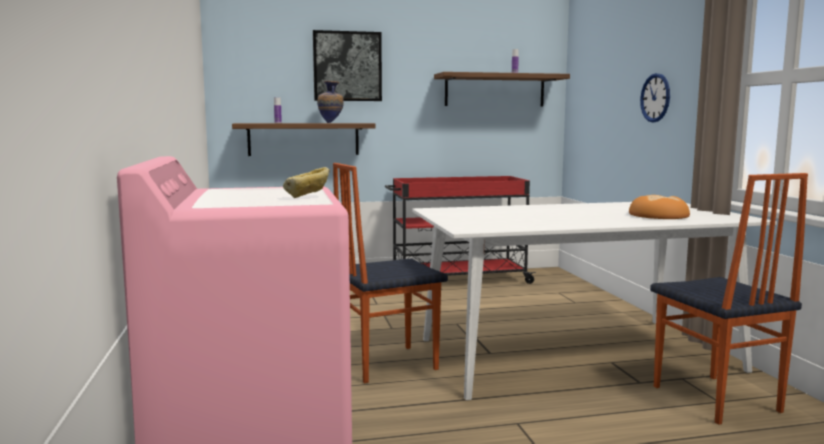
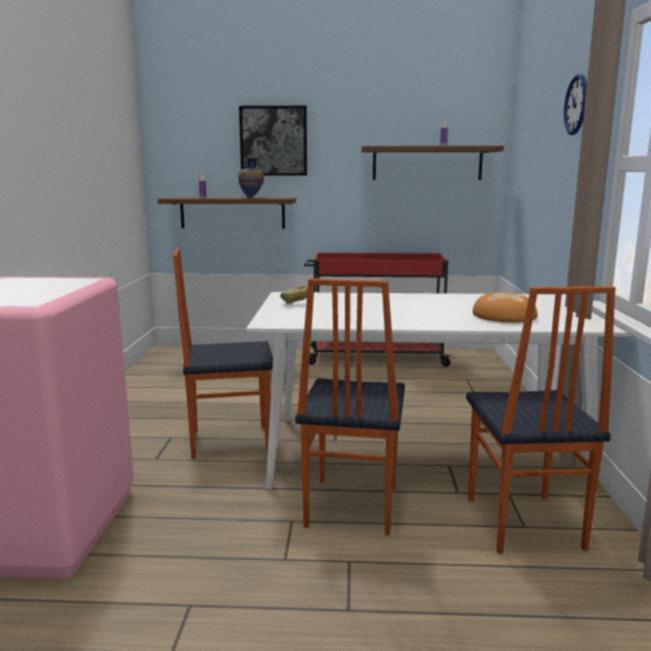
camera: 15 degrees right, 5 degrees up
bread [283,167,330,198] -> bread moved to [280,285,308,304]
wall clock [640,73,670,122] -> wall clock moved to [564,74,587,135]
none -> chair [295,278,405,536]

